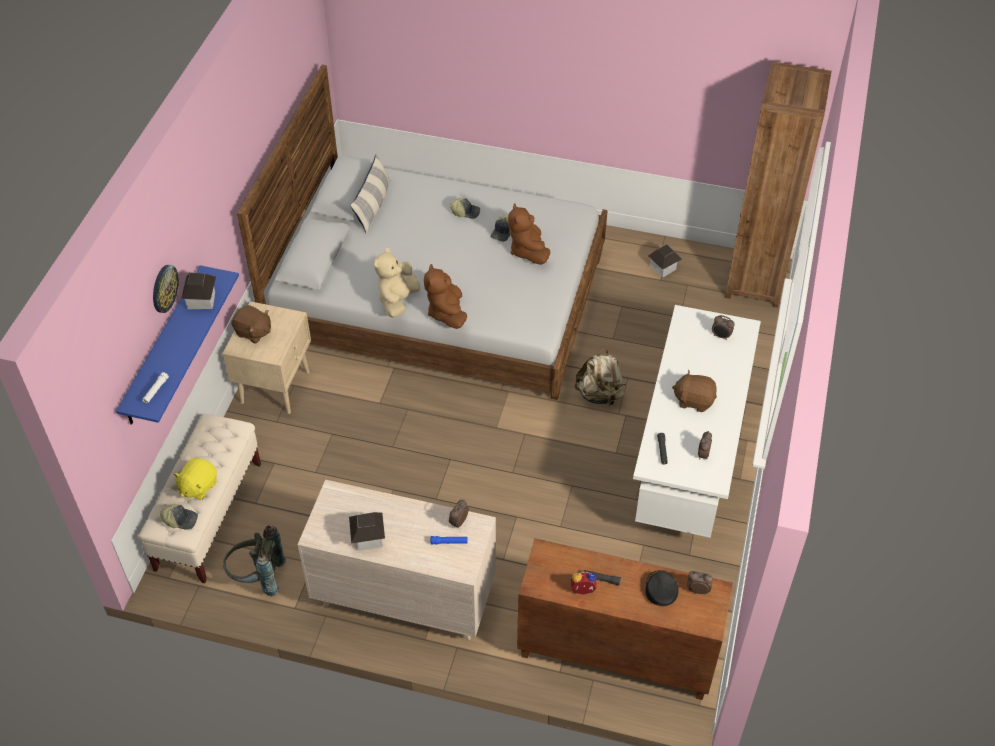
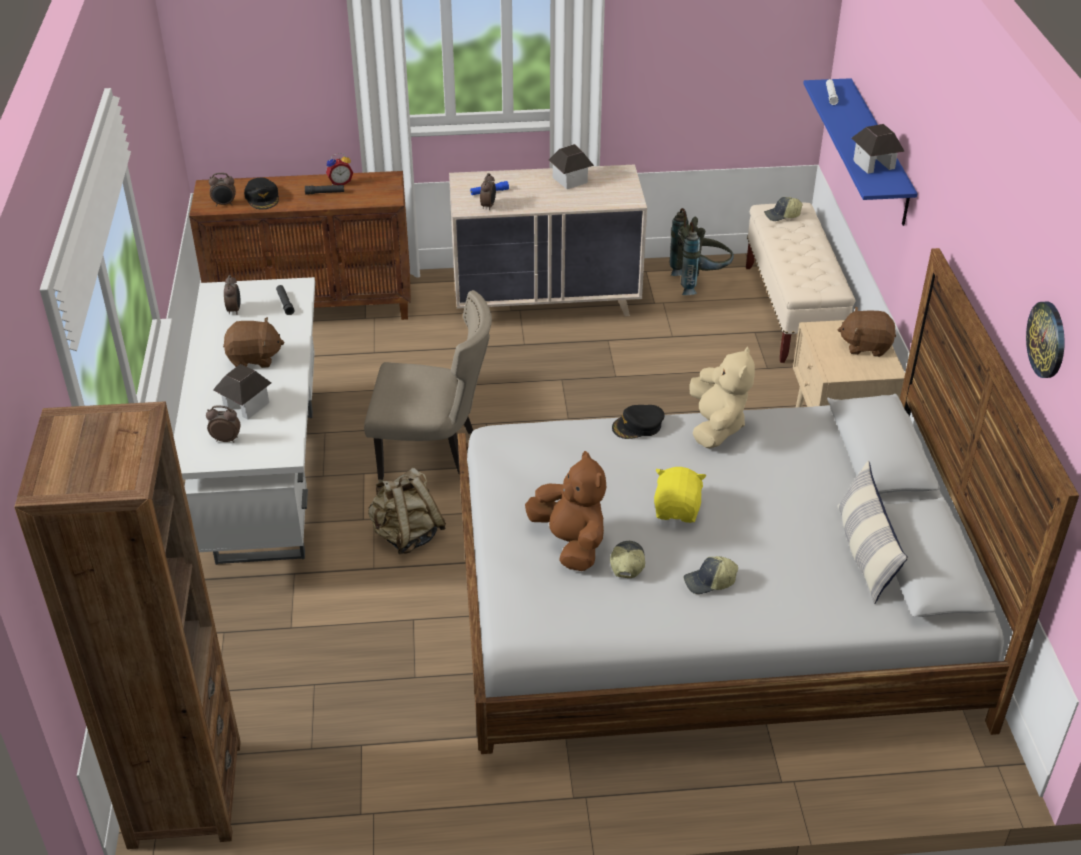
camera: 160 degrees right, 10 degrees down
wall clock [153,265,179,313] -> wall clock moved to [1026,301,1065,378]
yellow plush toy [173,458,217,500] -> yellow plush toy moved to [654,467,706,523]
brown plush toy [424,264,467,329] -> black cap [612,405,665,439]
toy house [648,244,682,277] -> toy house moved to [213,364,271,419]
none -> beige chair [364,290,492,487]

